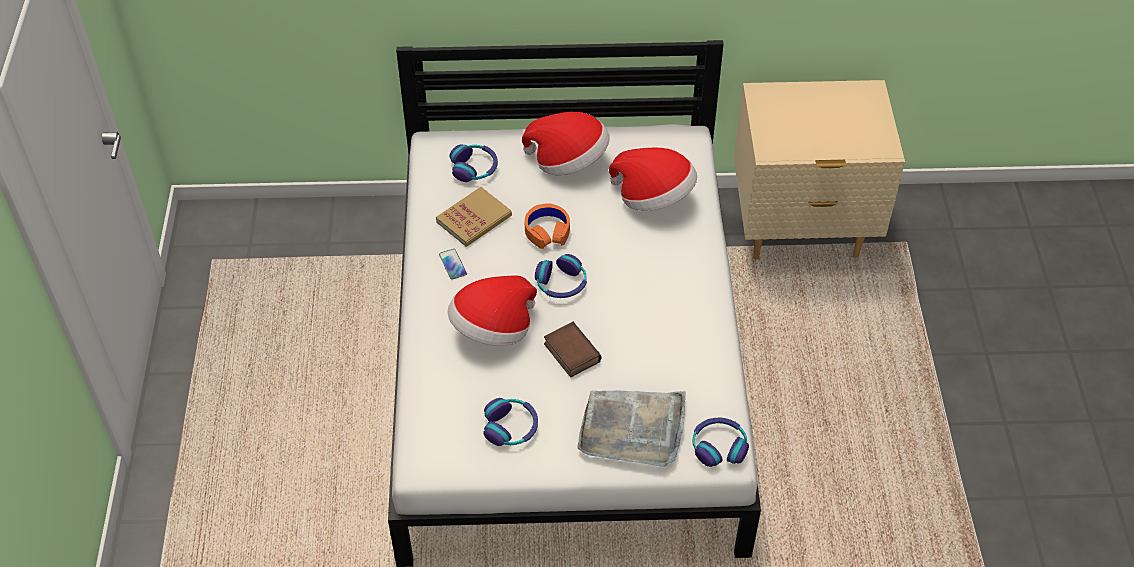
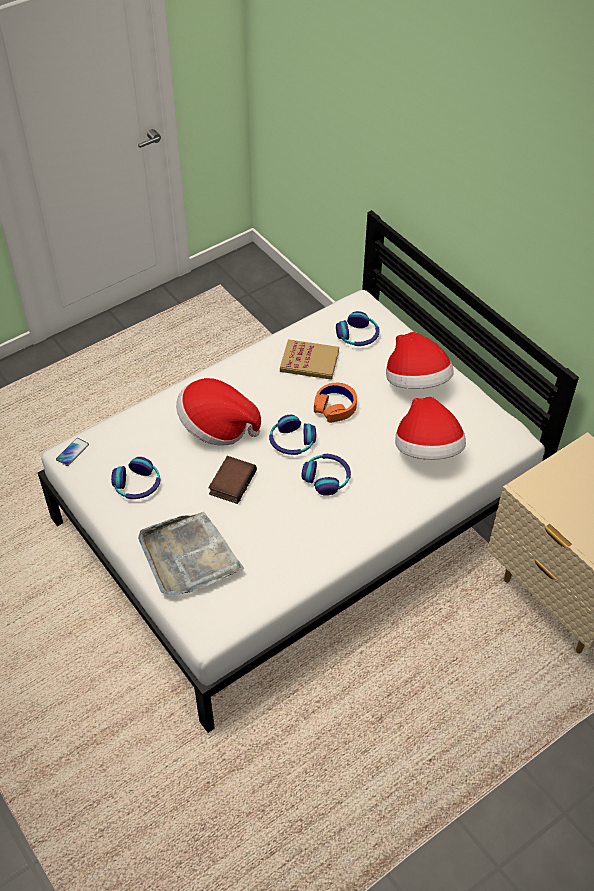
camera: 55 degrees right, 0 degrees up
phone [439,249,467,280] -> phone moved to [56,438,89,466]
headphones [692,417,749,467] -> headphones moved to [301,454,351,496]

